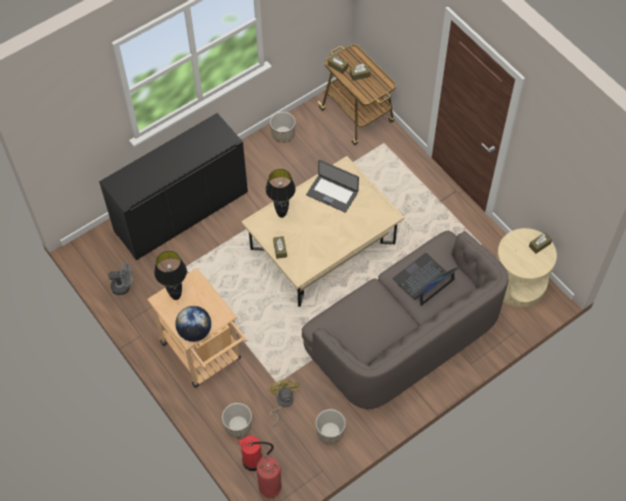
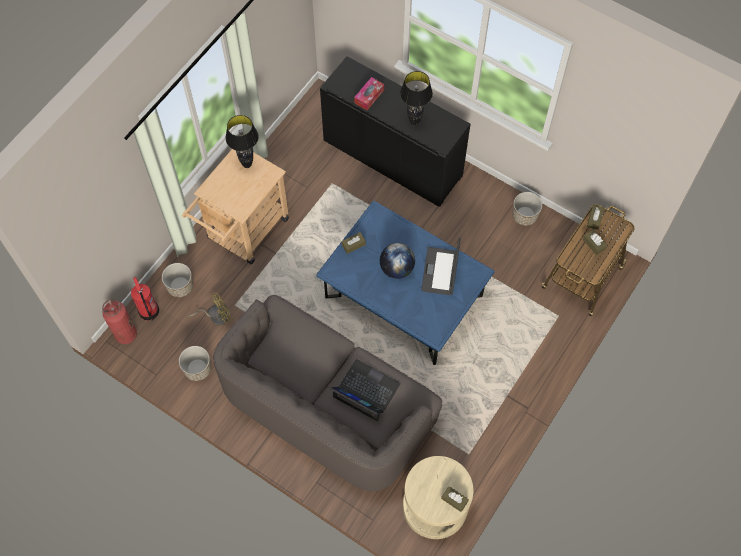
camera: 70 degrees right, 5 degrees up
grey fan [108,262,133,295] -> none
globe [175,306,211,342] -> globe moved to [380,243,415,279]
beige coffee table [242,156,404,307] -> blue coffee table [316,200,495,365]
black table lamp [266,169,296,218] -> black table lamp moved to [400,71,433,126]
none -> tissue box [354,77,384,110]

